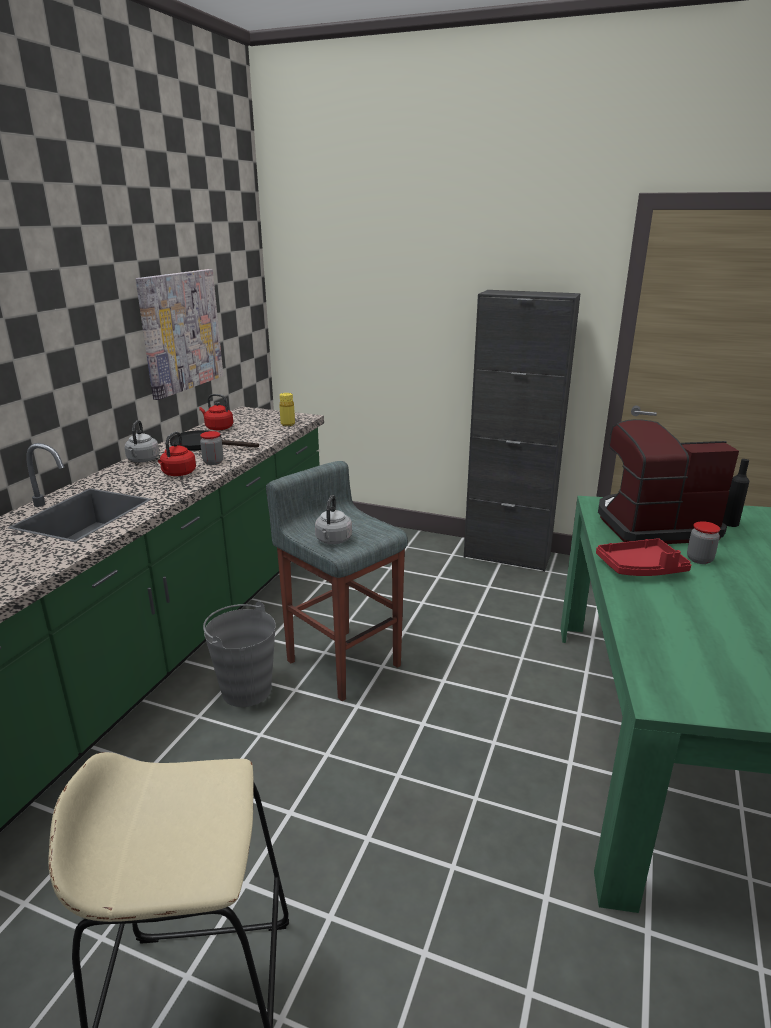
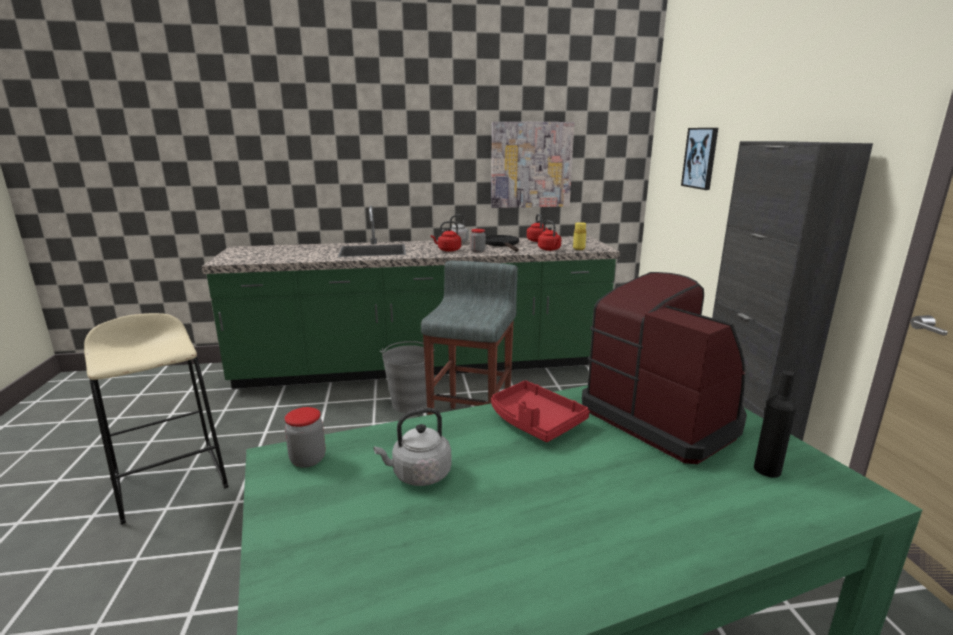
camera: 60 degrees right, 5 degrees down
grey kettle [315,495,352,544] -> grey kettle moved to [373,408,452,486]
jar [687,521,720,564] -> jar moved to [285,407,326,468]
none -> red kettle [538,220,561,251]
none -> picture [681,128,718,190]

